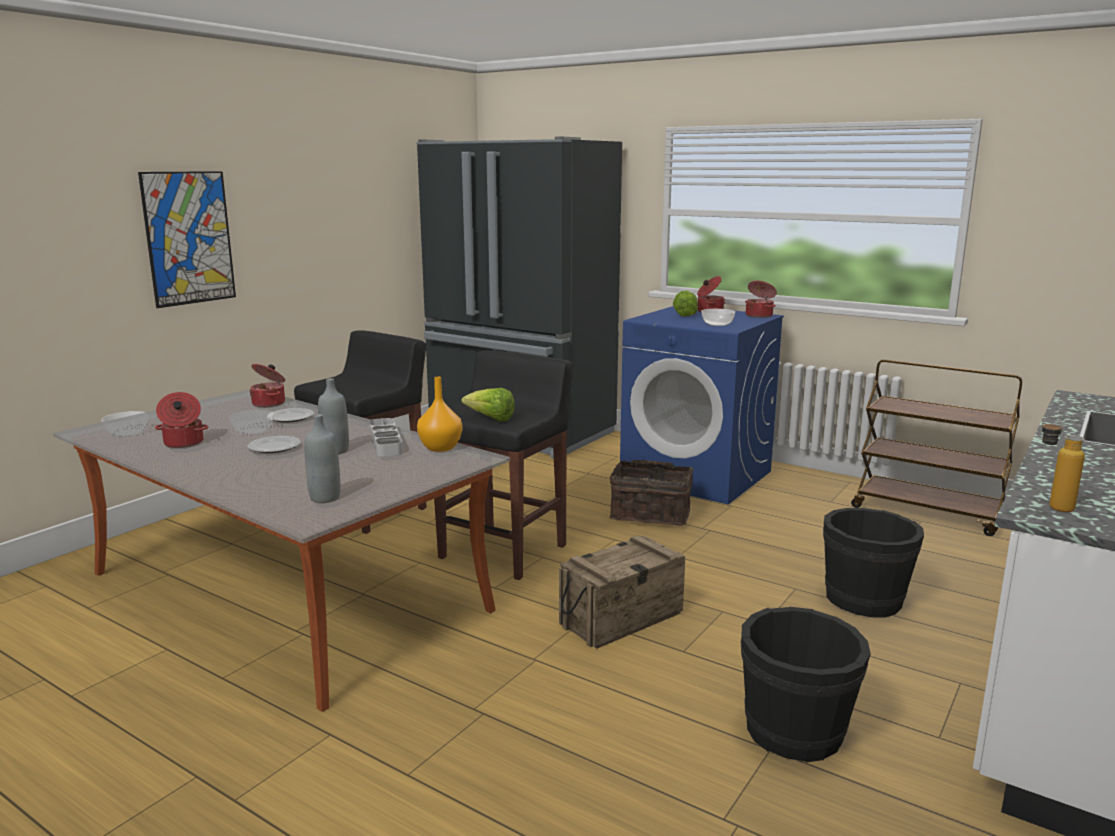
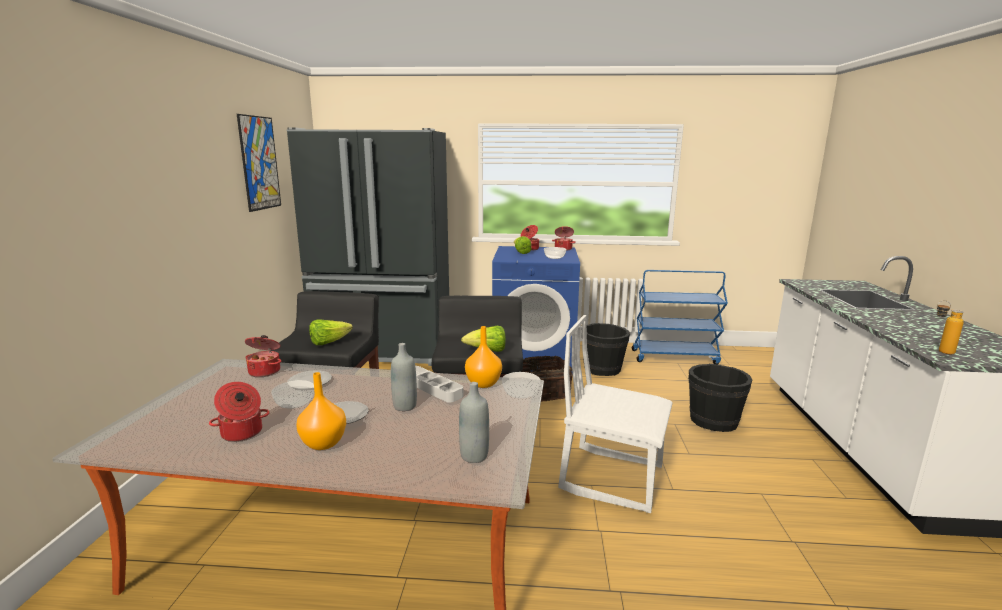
camera: 30 degrees left, 0 degrees up
bowl [101,411,148,437] -> bowl moved to [502,372,540,399]
picture [138,171,236,308] -> picture moved to [237,114,281,212]
crate [559,535,685,648] -> white chair [558,315,673,513]
black bucket [741,607,871,762] -> black bucket moved to [583,323,630,376]
brown cart [851,359,1022,536] -> blue cart [632,270,728,364]
none -> orange vase [296,372,346,450]
none -> lettuce [309,319,353,345]

